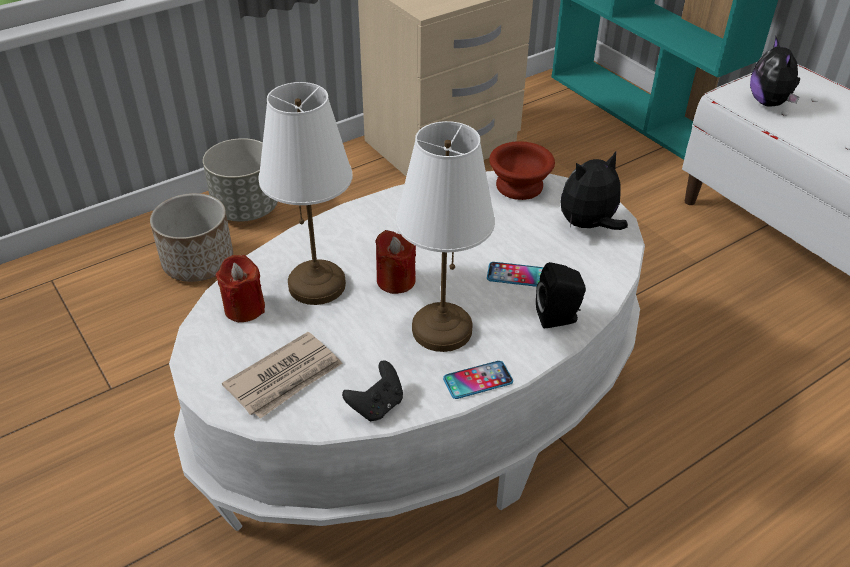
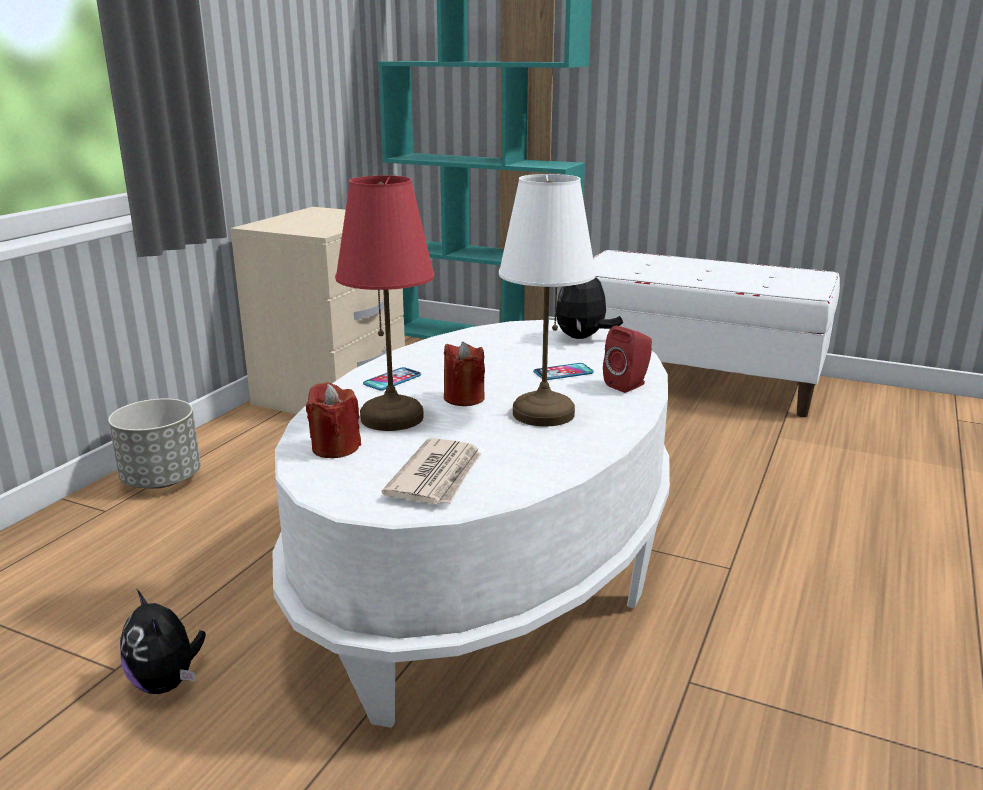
camera: 30 degrees left, 20 degrees down
planter [150,193,233,282] -> none
white table lamp [258,82,352,305] -> red table lamp [335,176,434,431]
black game controller [342,361,403,422] -> none
phone [443,361,513,399] -> phone moved to [363,367,421,391]
brown bowl [489,141,555,200] -> none
black speaker [536,262,586,328] -> red speaker [603,326,652,393]
plush toy [750,36,800,107] -> plush toy moved to [120,589,206,694]

